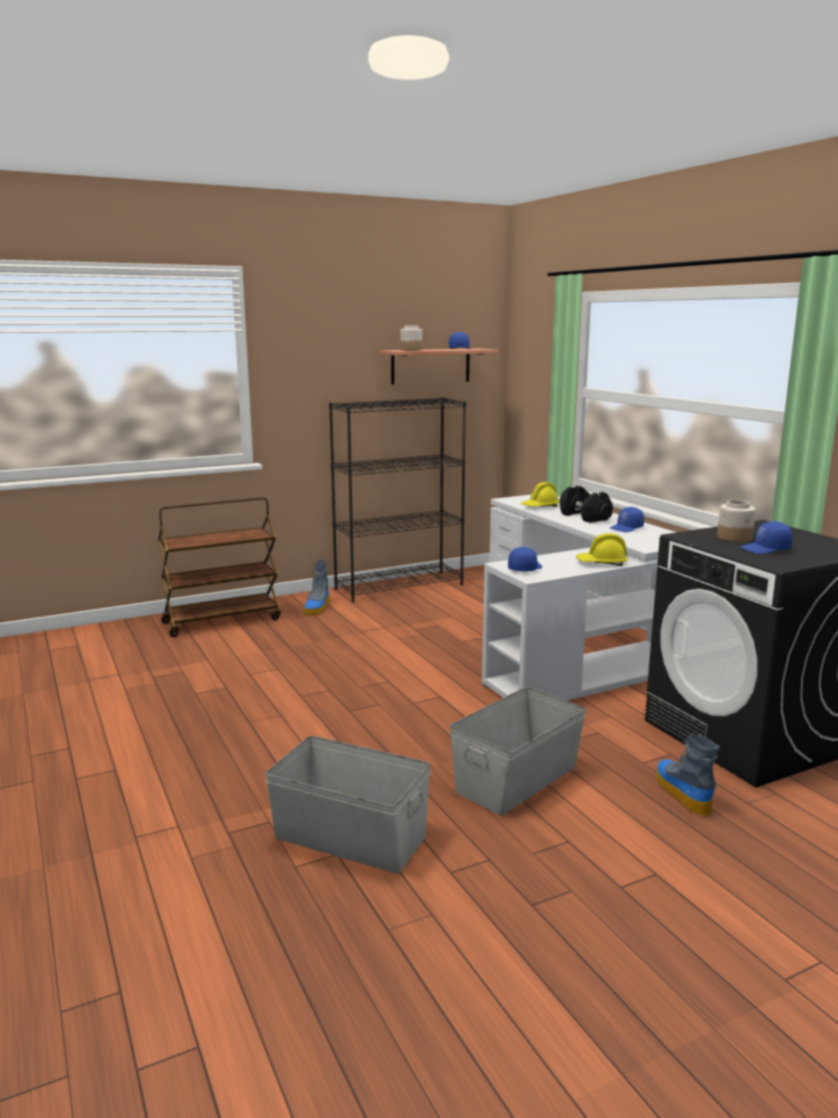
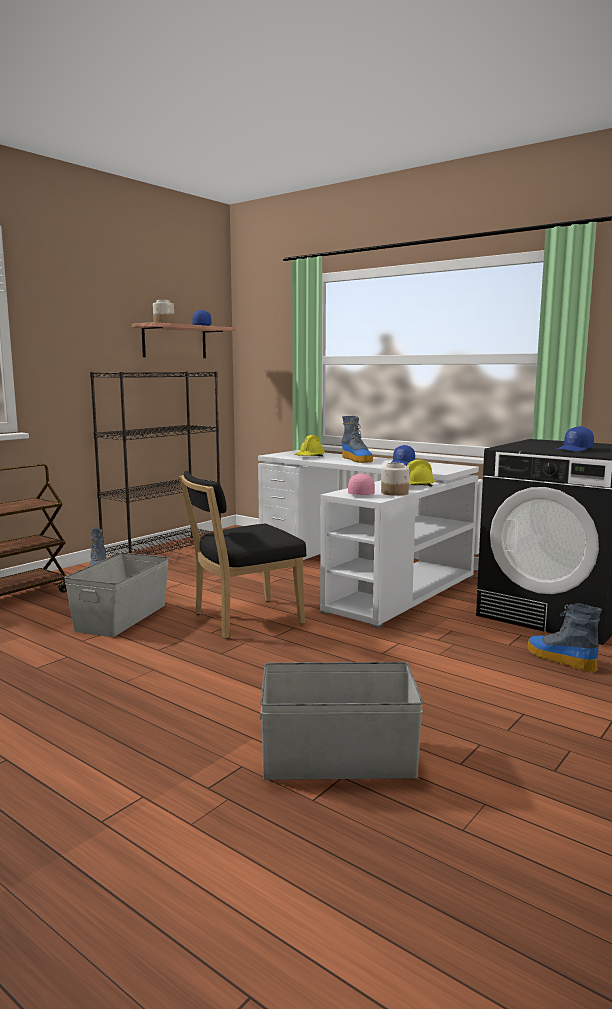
camera: 25 degrees left, 5 degrees down
grey storage box [449,687,586,815] -> grey storage box moved to [64,552,169,637]
blue cap [508,547,542,572] -> pink cap [348,473,375,495]
black dumbbell [560,486,613,523] -> boot [341,416,373,463]
jar [717,500,756,542] -> jar moved to [381,463,409,496]
none -> black chair [179,471,306,639]

